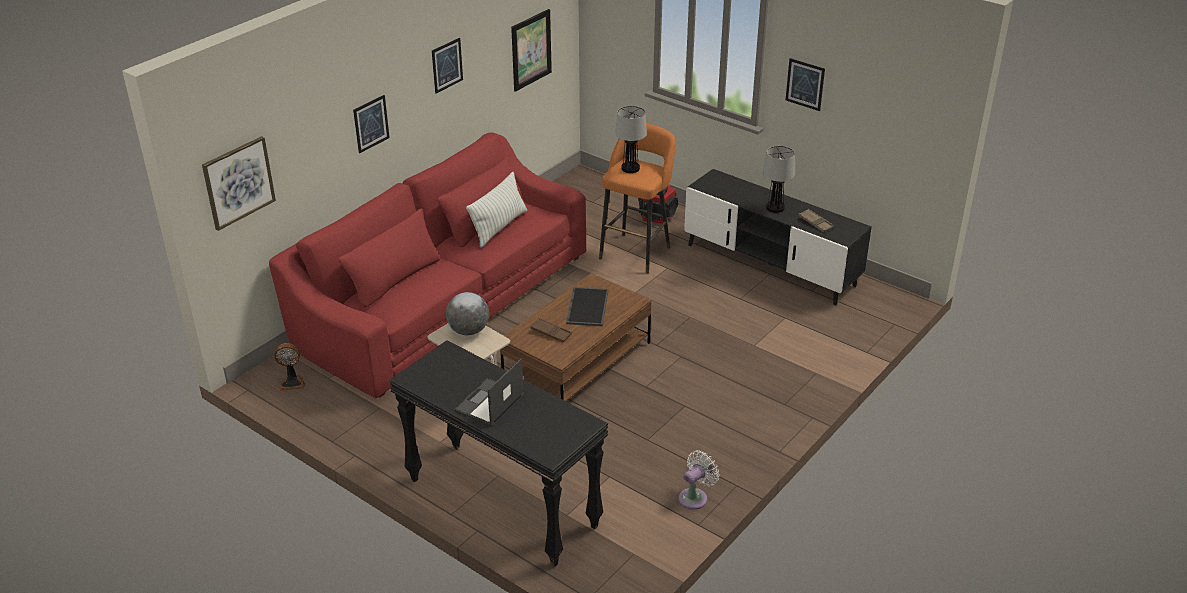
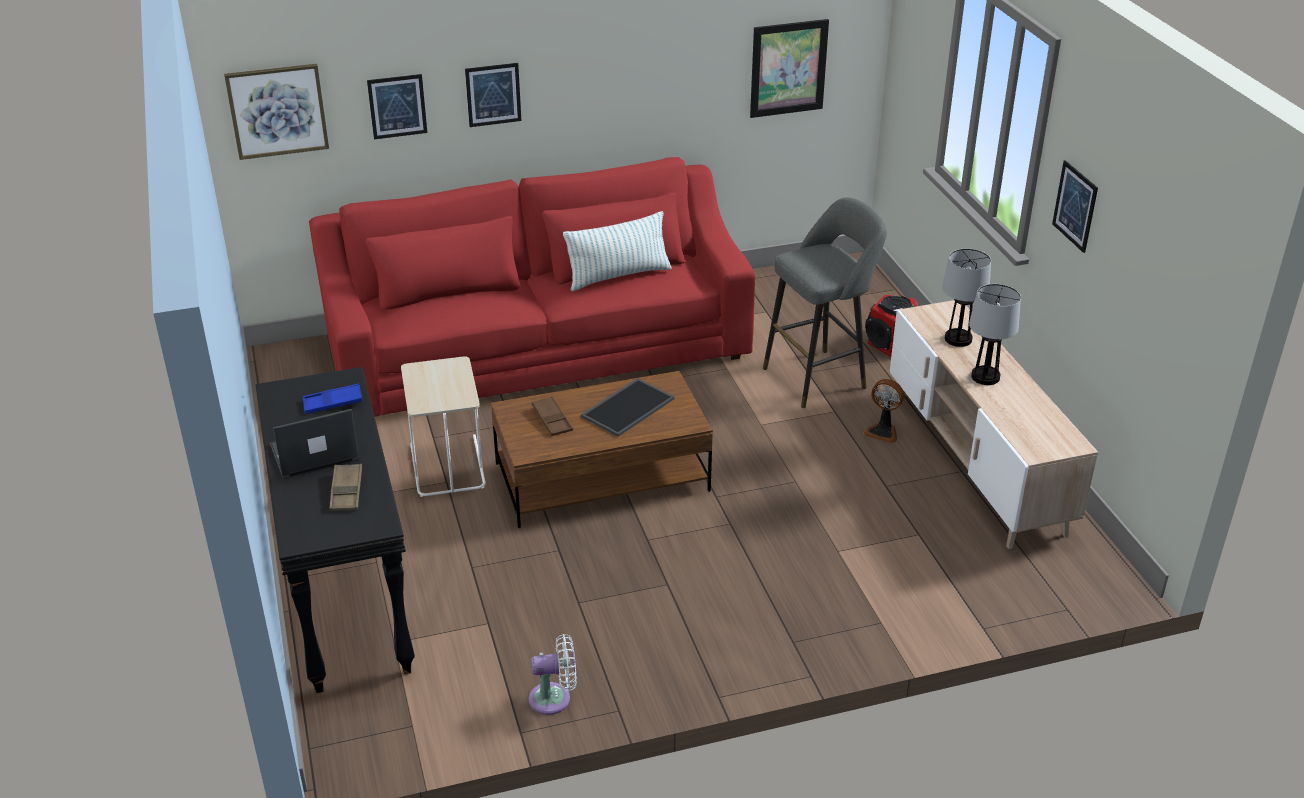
camera: 35 degrees right, 0 degrees up
fan [275,343,306,391] -> fan moved to [863,379,904,443]
picture [432,38,463,93] -> picture moved to [367,74,427,139]
globe [446,292,489,335] -> none
orange stool [599,124,676,273] -> grey stool [763,197,887,408]
table lamp [615,106,647,173] -> table lamp moved to [942,249,991,347]
black tv stand [684,169,872,306] -> beige tv stand [890,300,1098,549]
brown tray [798,209,834,233] -> brown tray moved to [329,464,362,511]
none -> blue tray [303,384,362,414]

